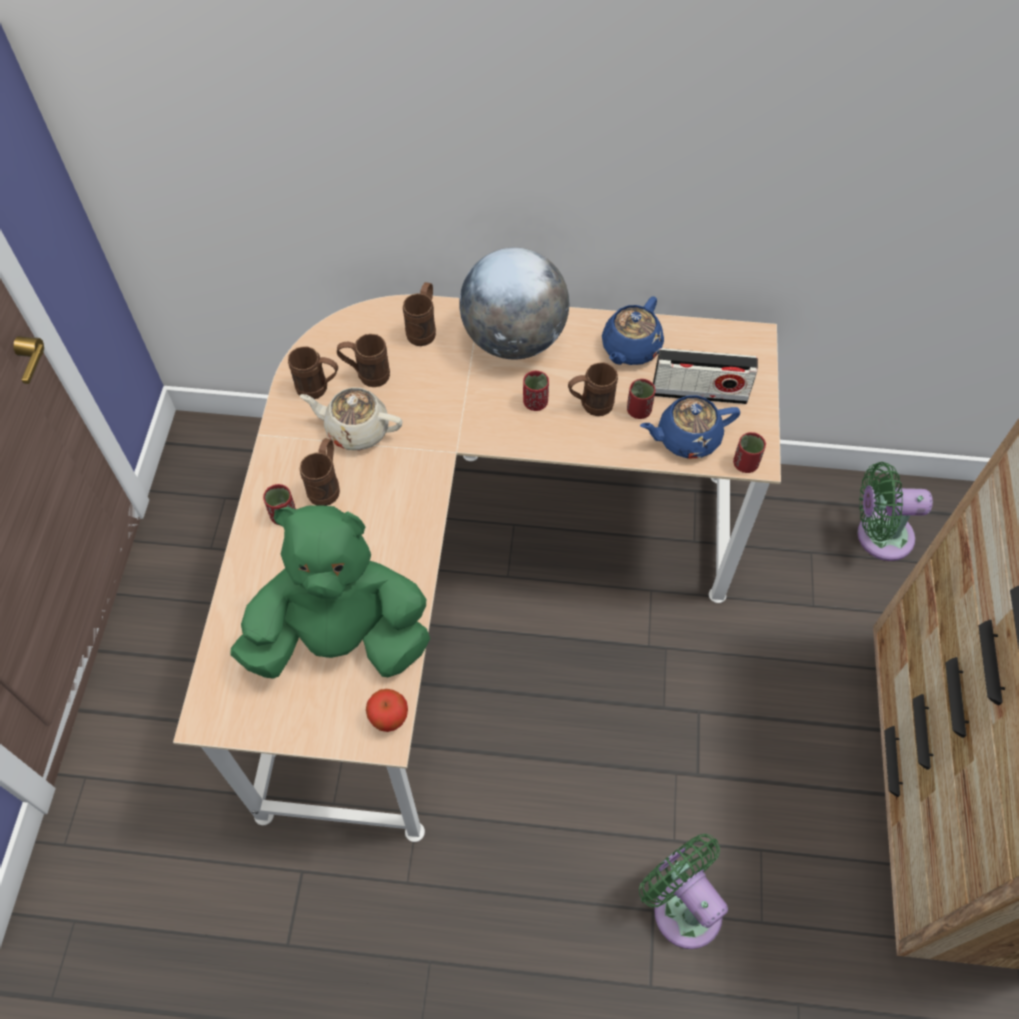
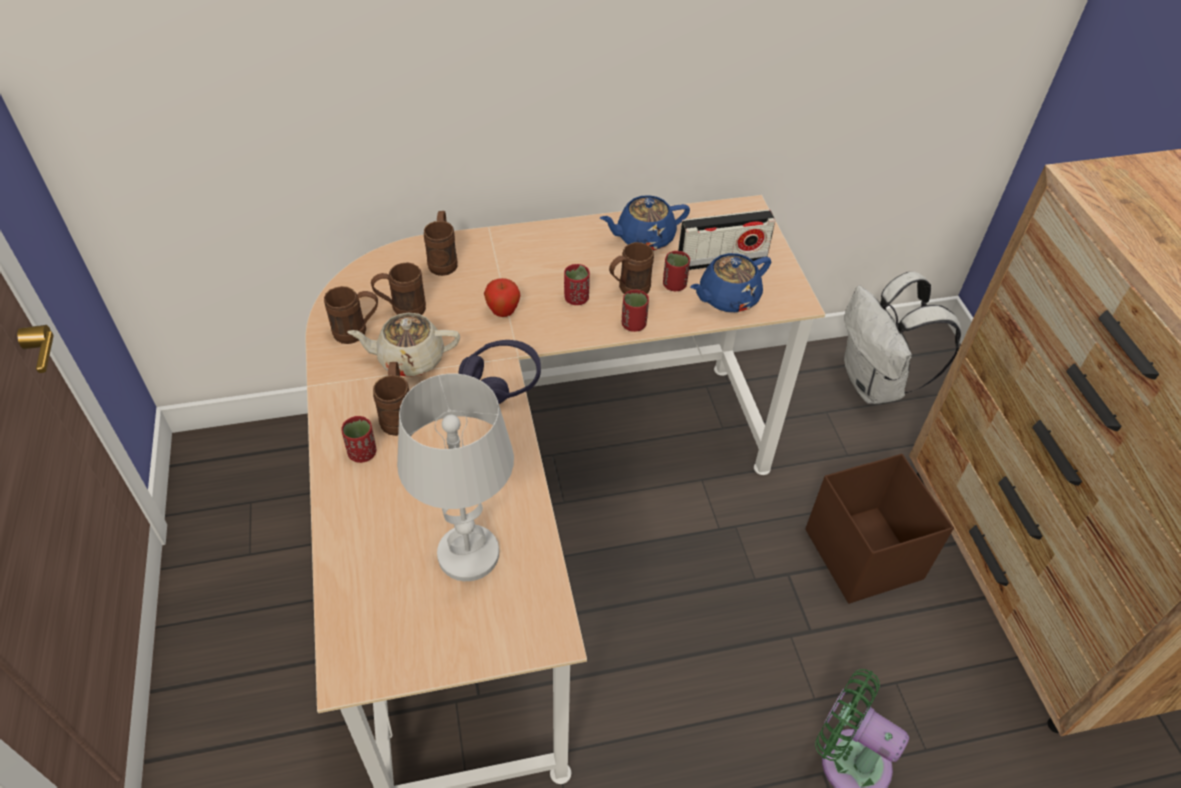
camera: 20 degrees left, 10 degrees down
green plush toy [230,505,430,679] -> white table lamp [397,374,514,581]
apple [366,689,408,732] -> apple moved to [484,278,521,317]
globe [459,247,569,359] -> none
blue teapot [602,296,664,365] -> blue teapot turned 60 degrees clockwise [600,195,690,251]
red cup [733,432,766,473] -> red cup moved to [622,290,649,332]
green fan [857,462,933,561] -> white backpack [844,271,961,404]
none -> purple headphones [458,340,541,404]
none -> brown storage box [805,454,954,604]

